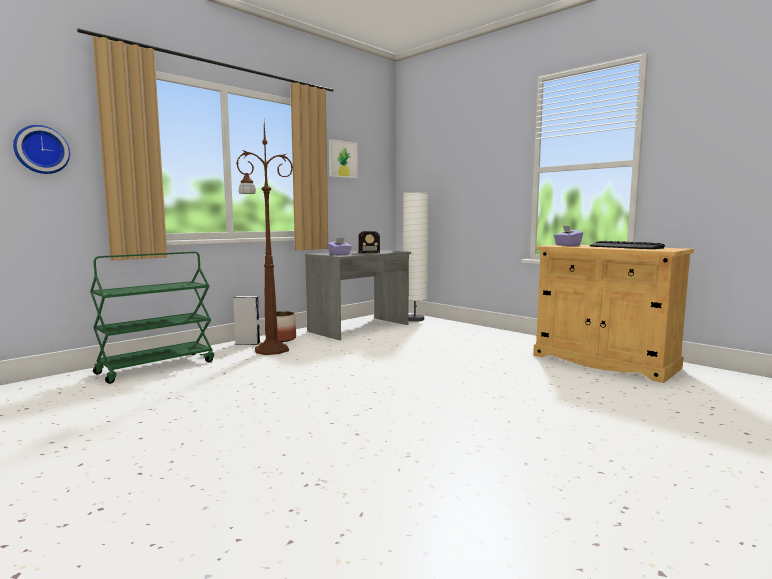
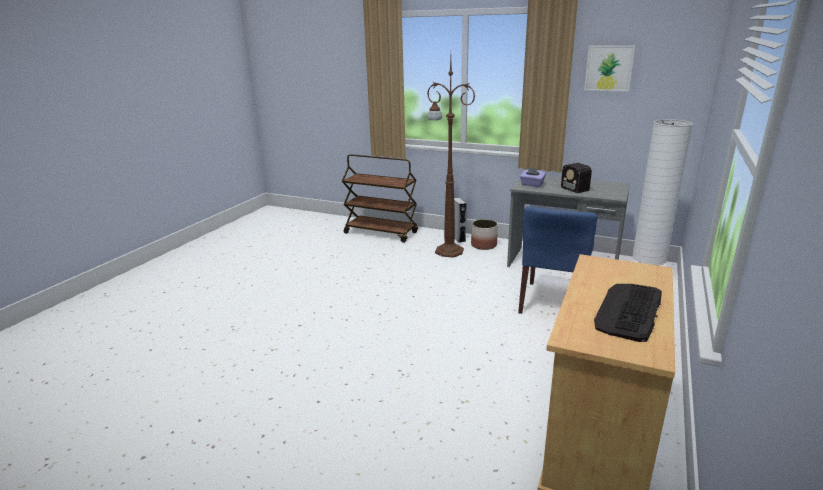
camera: 70 degrees right, 15 degrees up
wall clock [13,125,70,174] -> none
green cart [90,252,214,384] -> brown cart [342,154,418,243]
purple tissue box [554,226,583,246] -> none
none -> blue chair [518,206,598,314]

